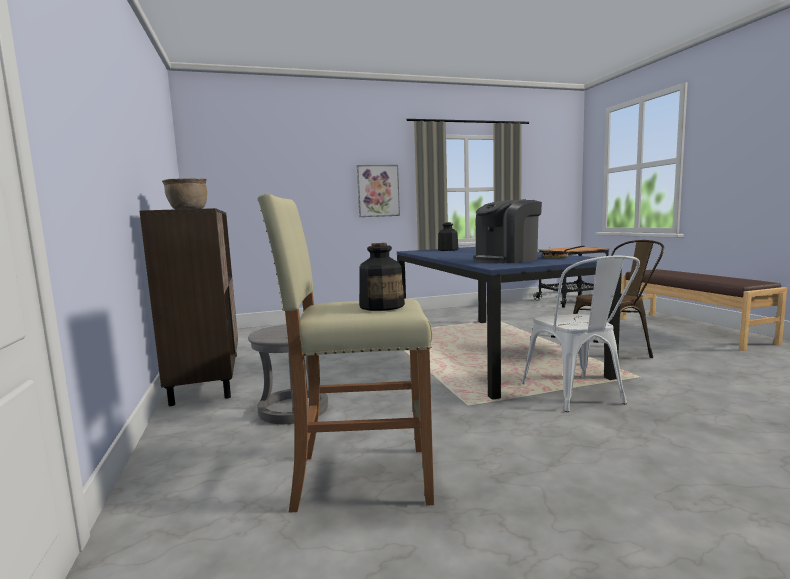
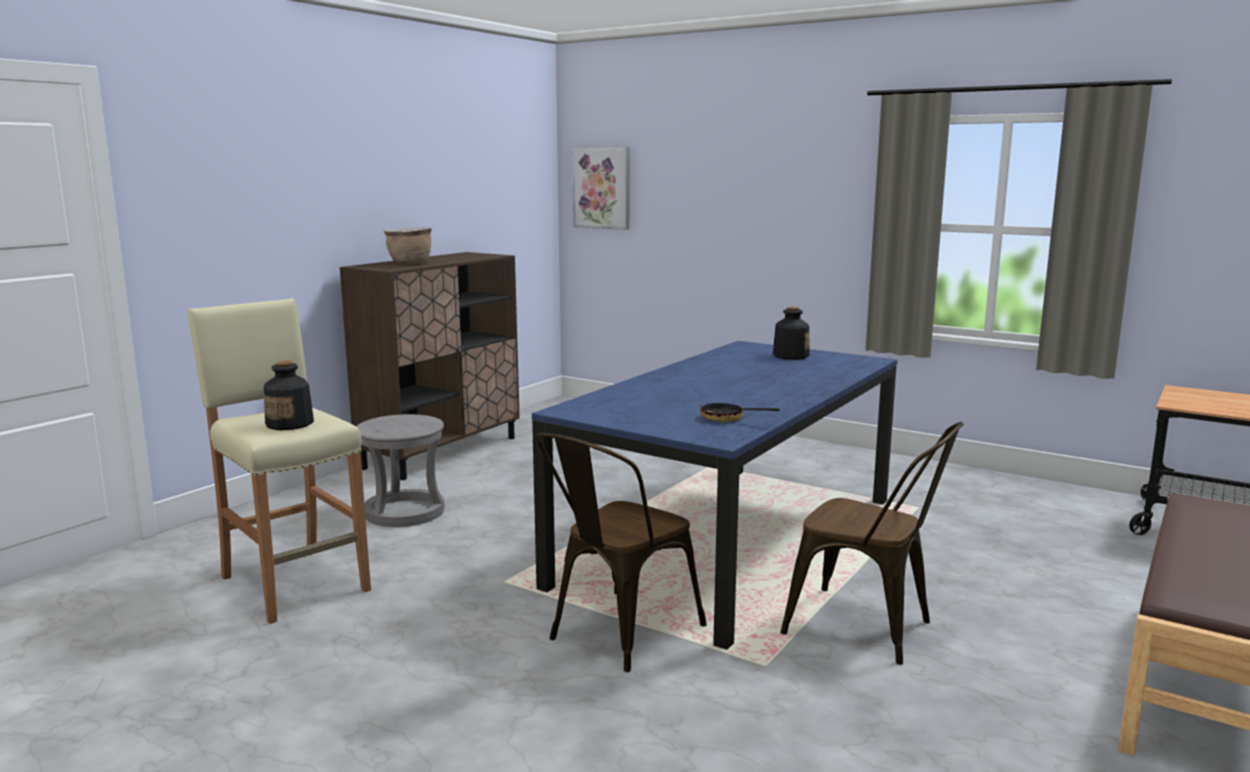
camera: 50 degrees right, 5 degrees up
picture [357,165,400,217] -> picture moved to [573,147,629,230]
coffee machine [473,199,542,263] -> none
white chair [521,255,640,412] -> brown chair [536,433,707,673]

